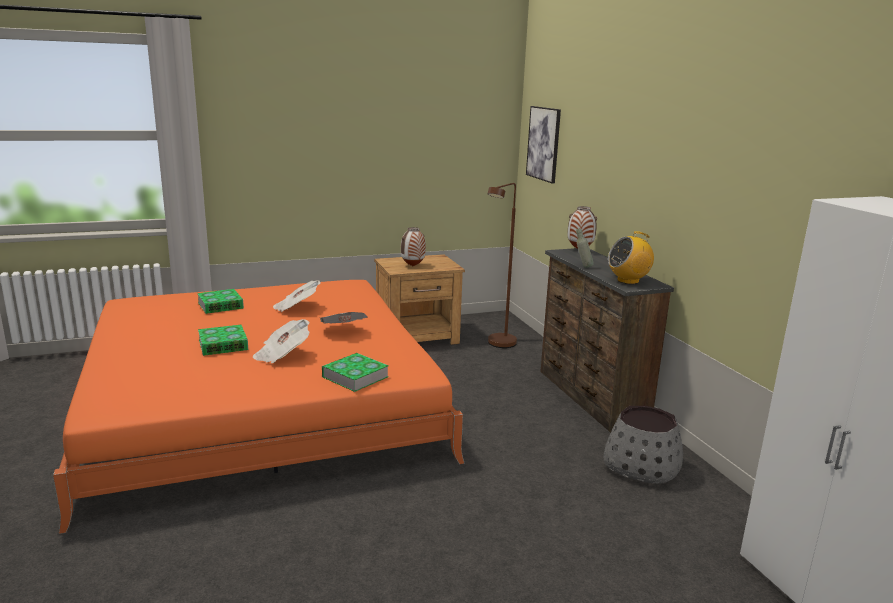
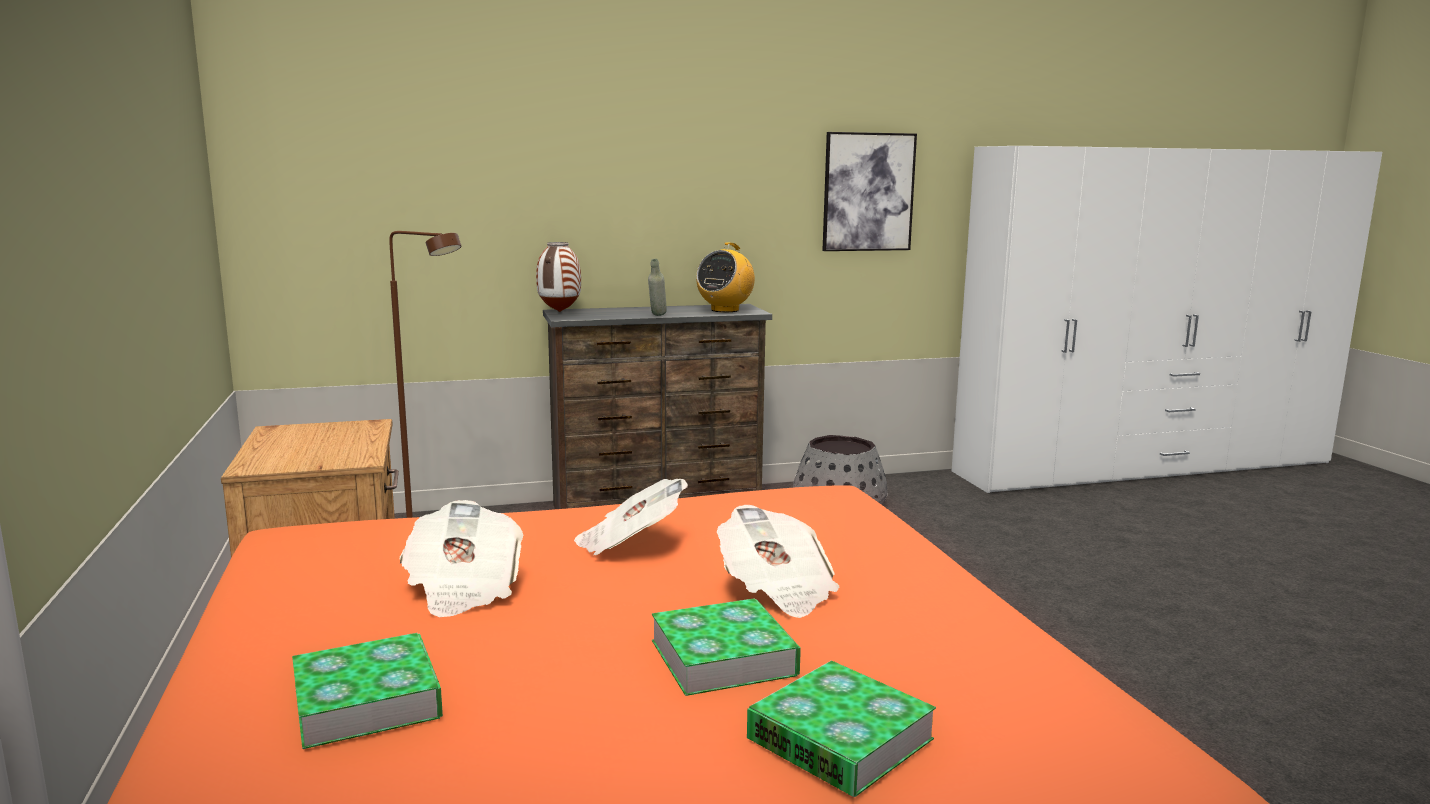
camera: 85 degrees left, 5 degrees down
book [322,353,389,392] -> book moved to [747,660,936,797]
vase [401,227,426,266] -> none
picture [526,106,561,183] -> picture moved to [822,132,917,251]
radio [608,231,654,284] -> radio turned 45 degrees clockwise [696,242,755,312]

